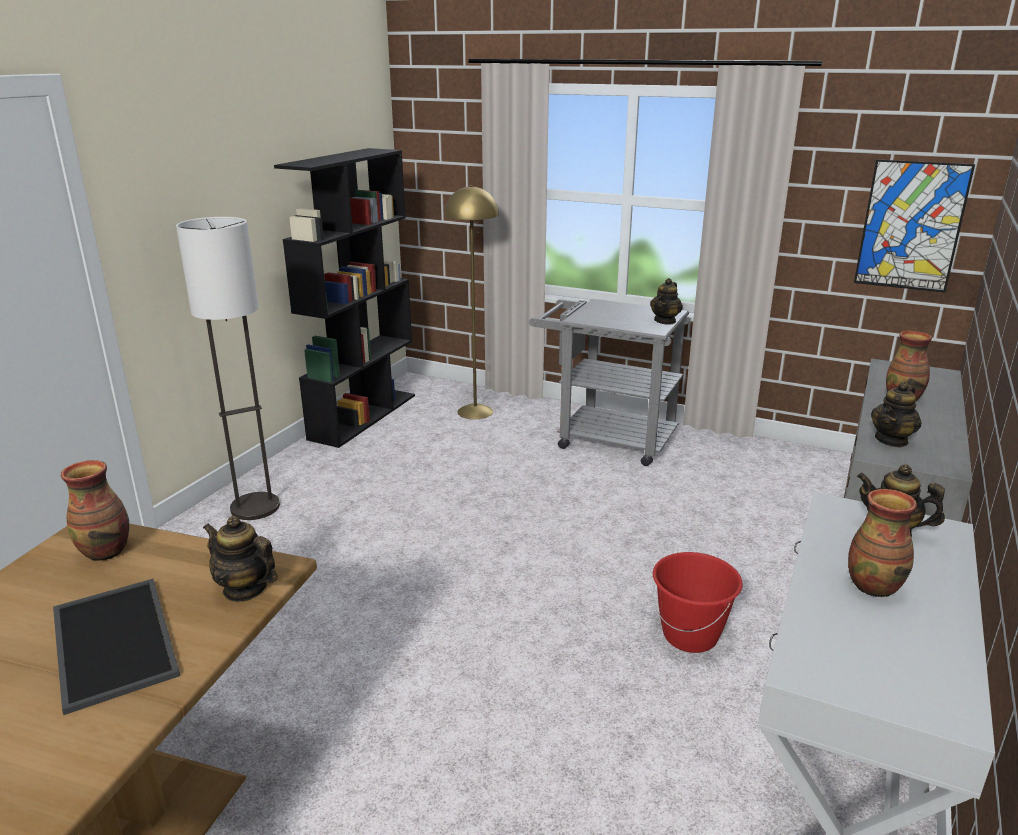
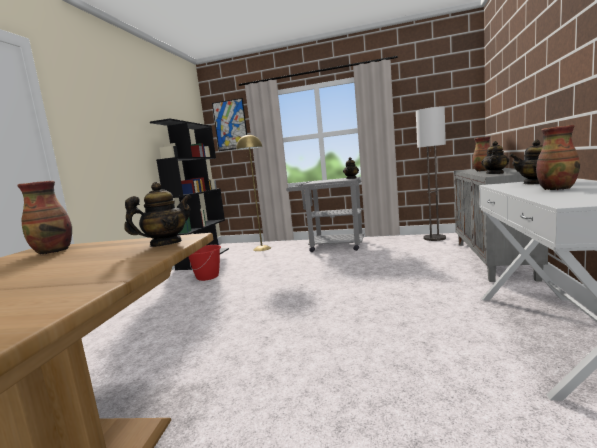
camera: 10 degrees left, 15 degrees down
tray [53,579,180,715] -> none
floor lamp [176,217,280,520] -> floor lamp moved to [416,107,446,241]
teapot [203,516,278,602] -> teapot turned 120 degrees clockwise [125,182,192,247]
red bucket [653,552,743,653] -> red bucket moved to [188,245,221,281]
picture [854,159,975,293] -> picture moved to [212,98,247,151]

